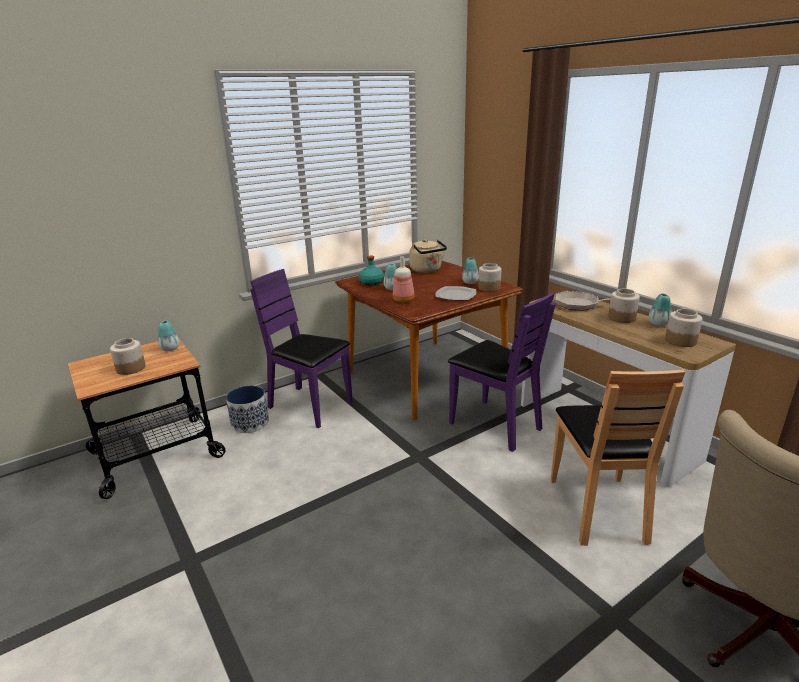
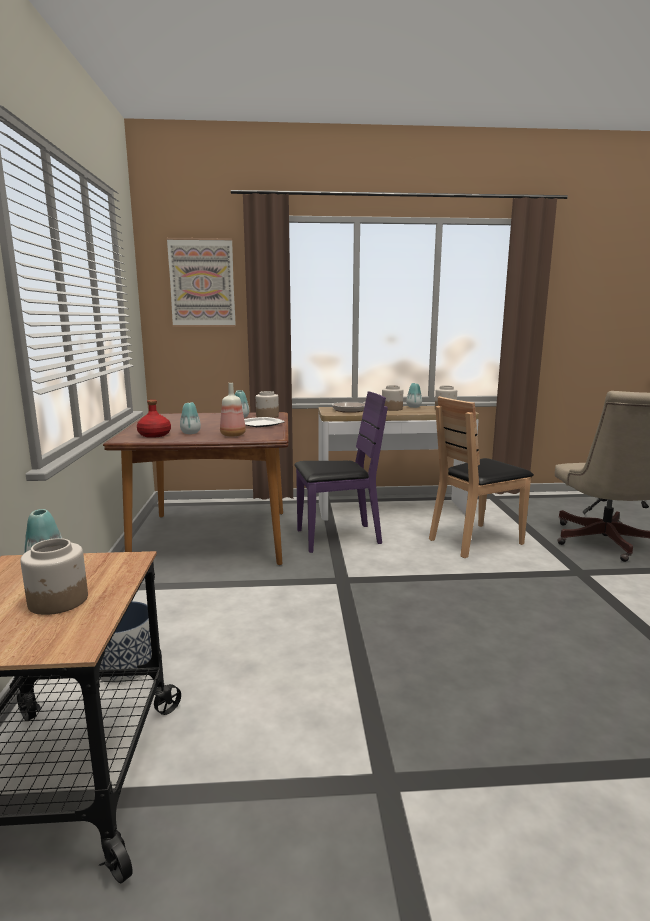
camera: 60 degrees left, 10 degrees down
purple chair [250,269,353,428] -> none
turquoise bottle [359,256,384,286] -> red bottle [137,400,171,438]
beige kettle [409,239,447,273] -> none
brown chair [551,369,685,546] -> brown chair turned 120 degrees clockwise [429,396,534,558]
none -> picture [167,238,236,327]

